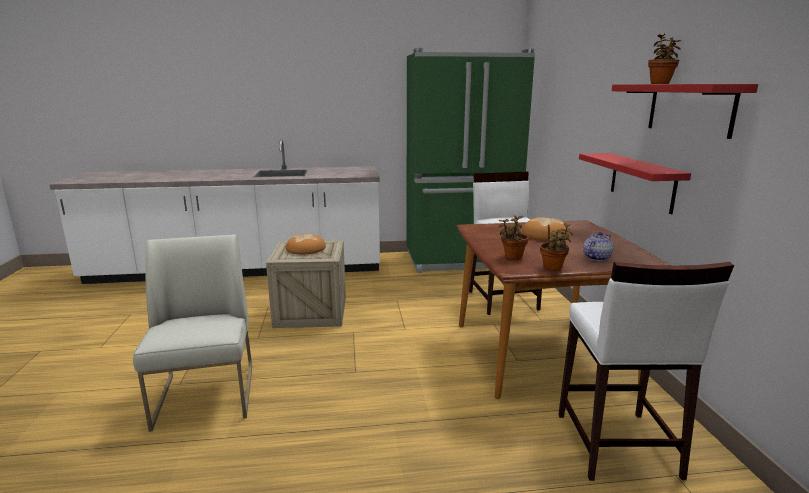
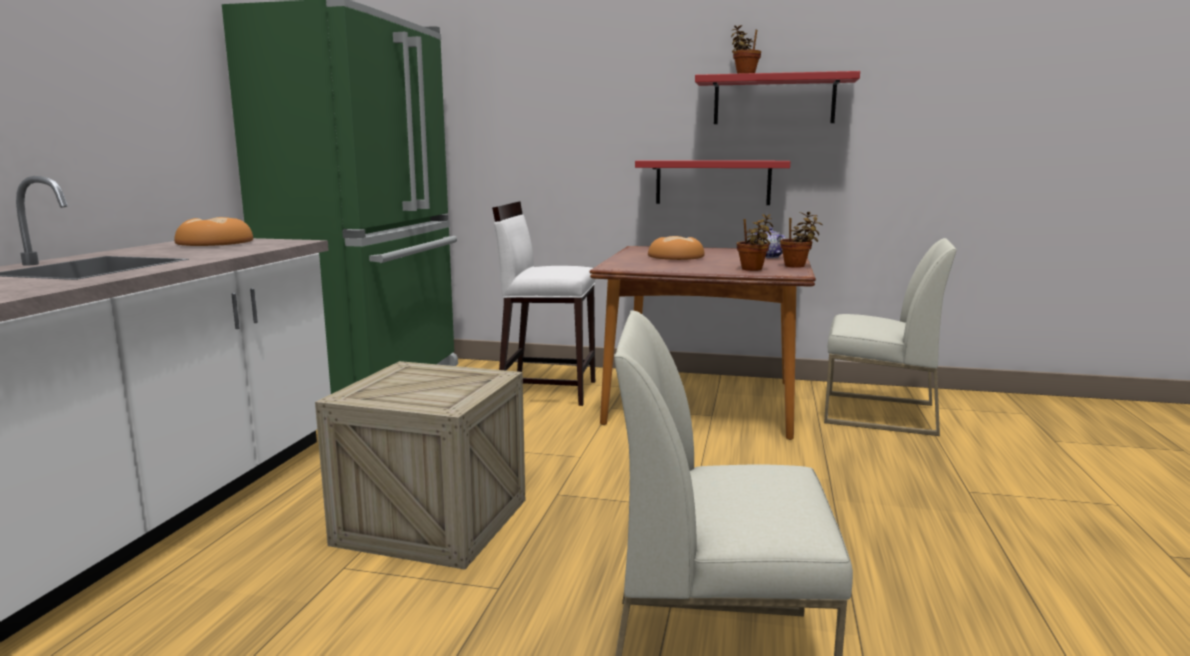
camera: 70 degrees left, 5 degrees down
bread [286,234,326,254] -> bread moved to [174,217,253,246]
white stool [558,262,734,481] -> white chair [824,238,957,436]

